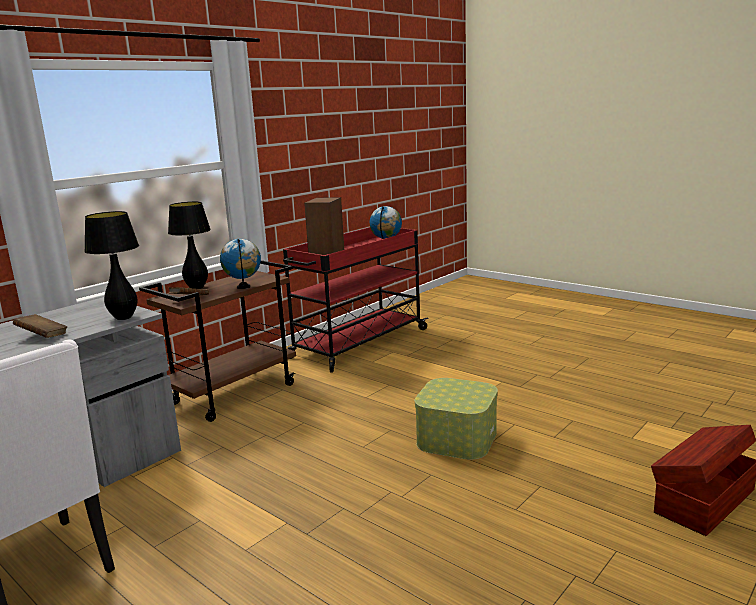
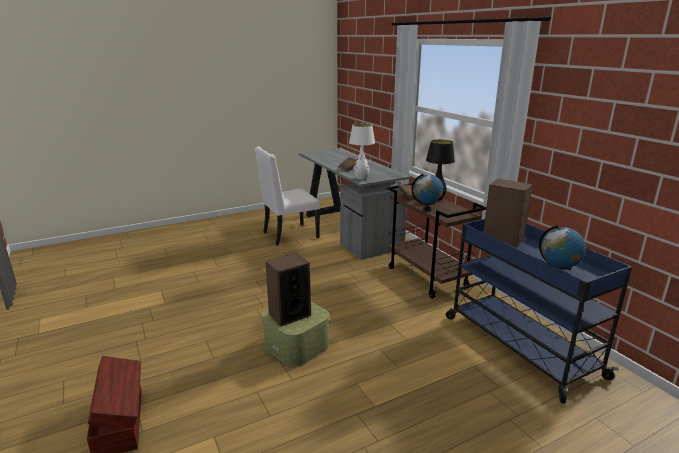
camera: 110 degrees right, 5 degrees up
black table lamp [84,211,139,320] -> white table lamp [349,123,375,180]
red cart [283,227,429,372] -> blue cart [446,219,632,404]
none -> speaker [265,253,311,326]

